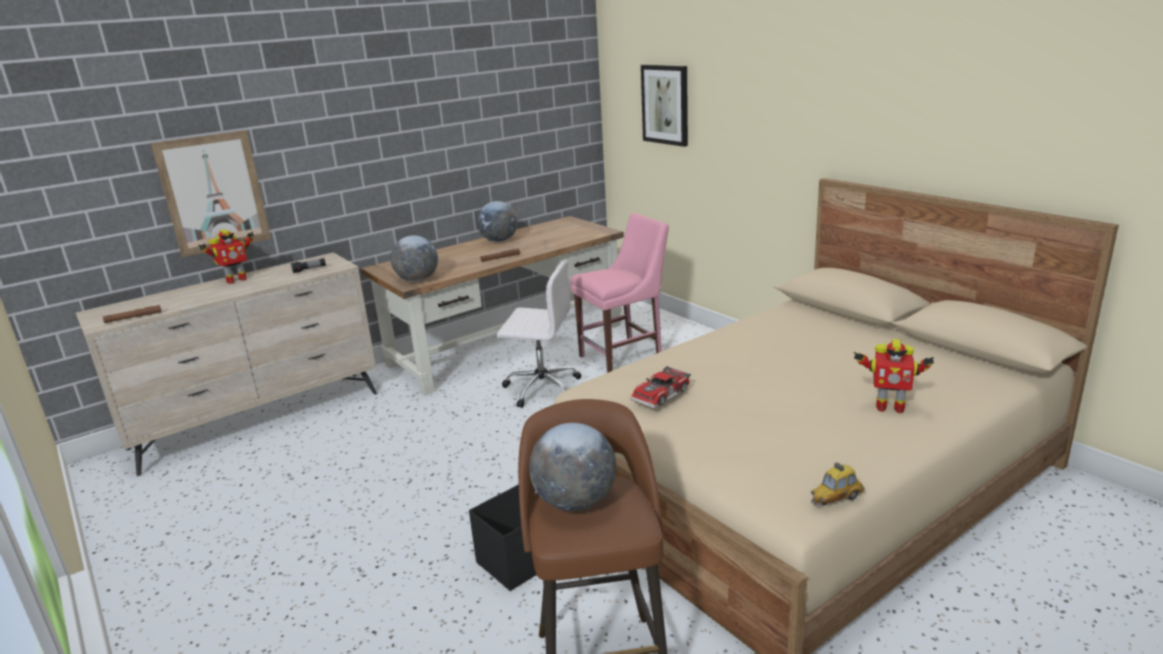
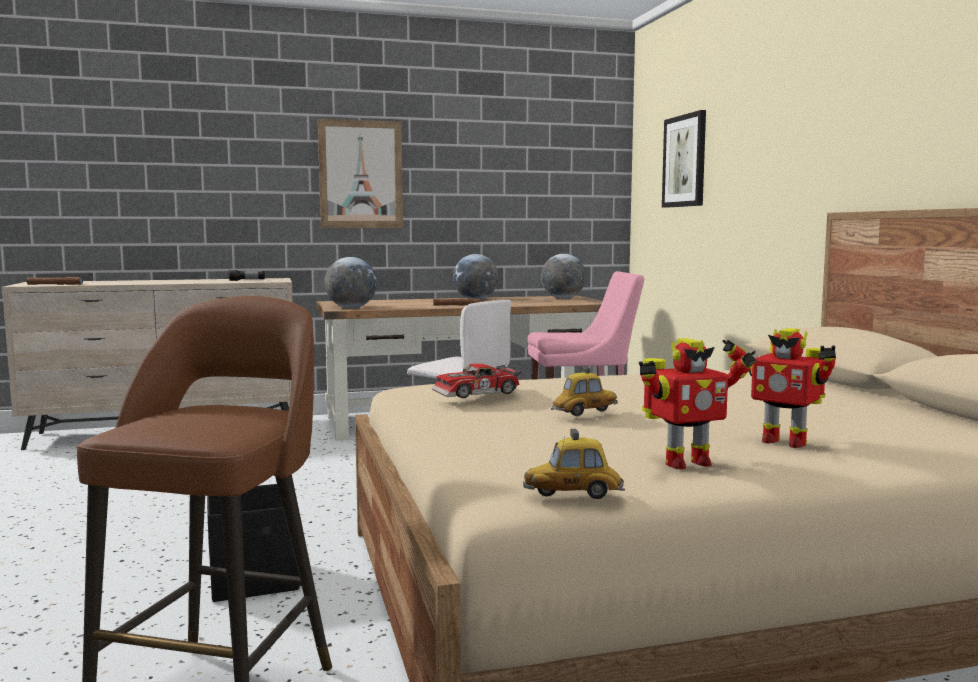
camera: 20 degrees right, 15 degrees down
picture [151,130,271,257] -> picture moved to [318,119,403,228]
toy robot [198,229,255,284] -> toy robot moved to [639,338,757,470]
globe [529,423,616,511] -> globe moved to [541,254,586,299]
none -> toy car [551,366,618,416]

